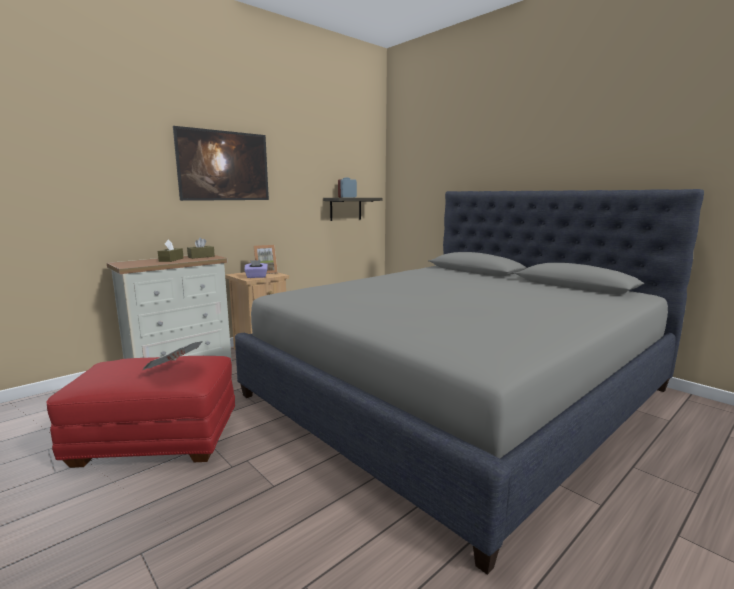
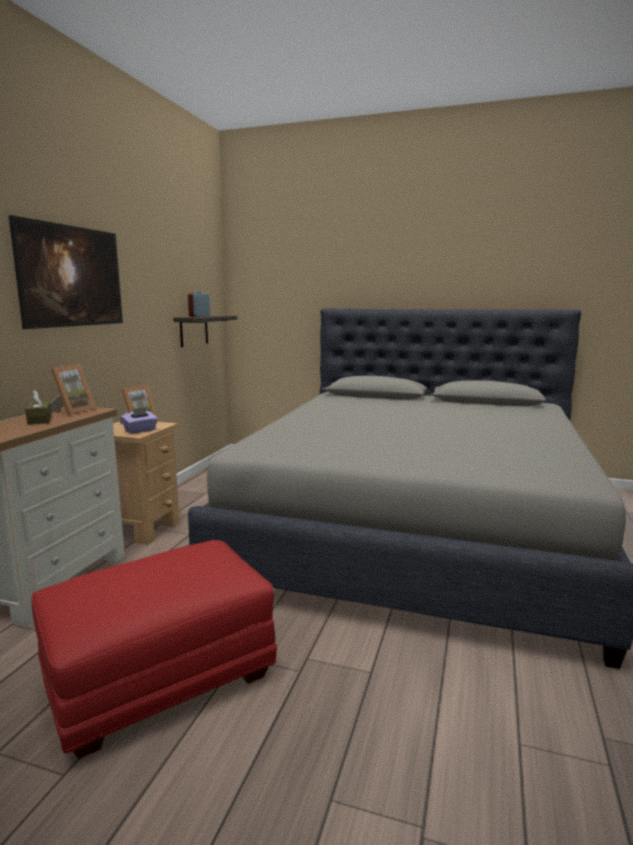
camera: 30 degrees left, 0 degrees up
newspaper [143,341,203,370] -> none
brown tissue box [187,238,215,259] -> picture frame [50,364,96,415]

